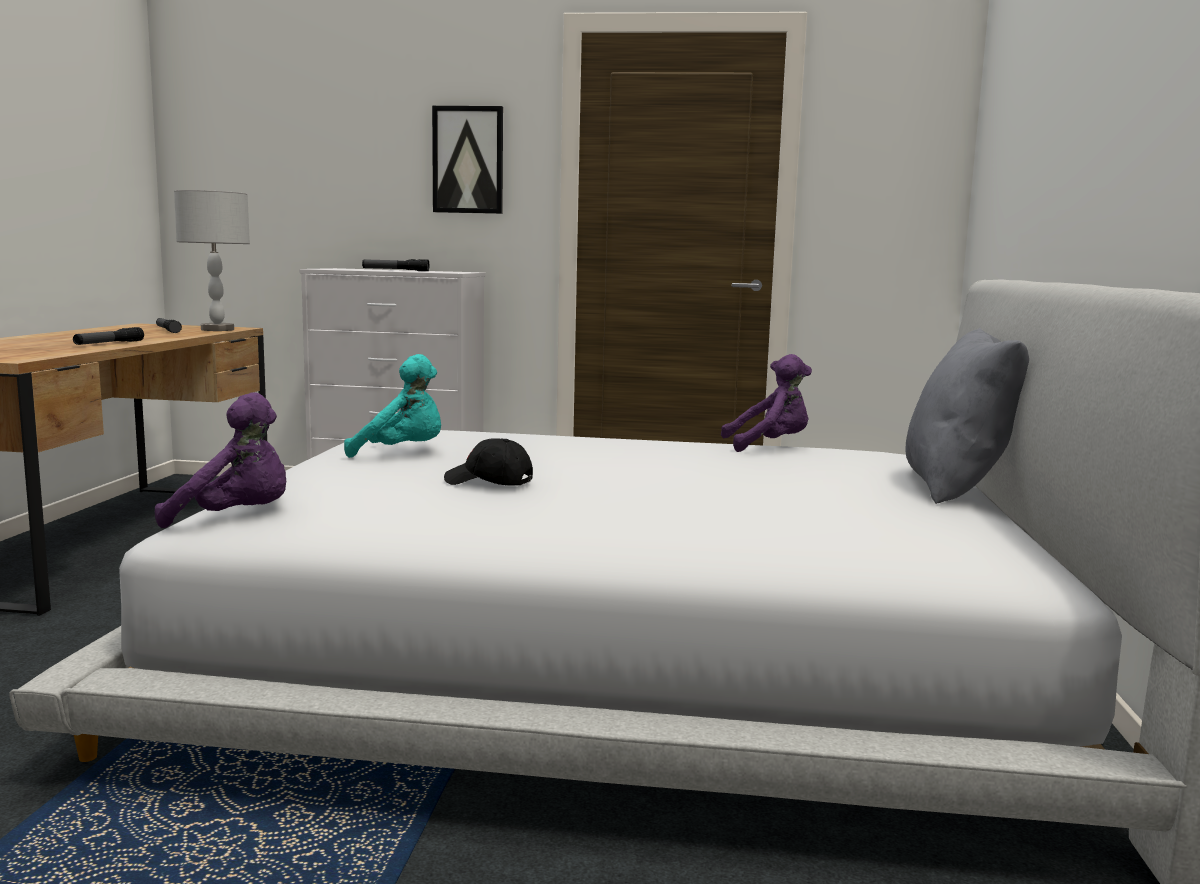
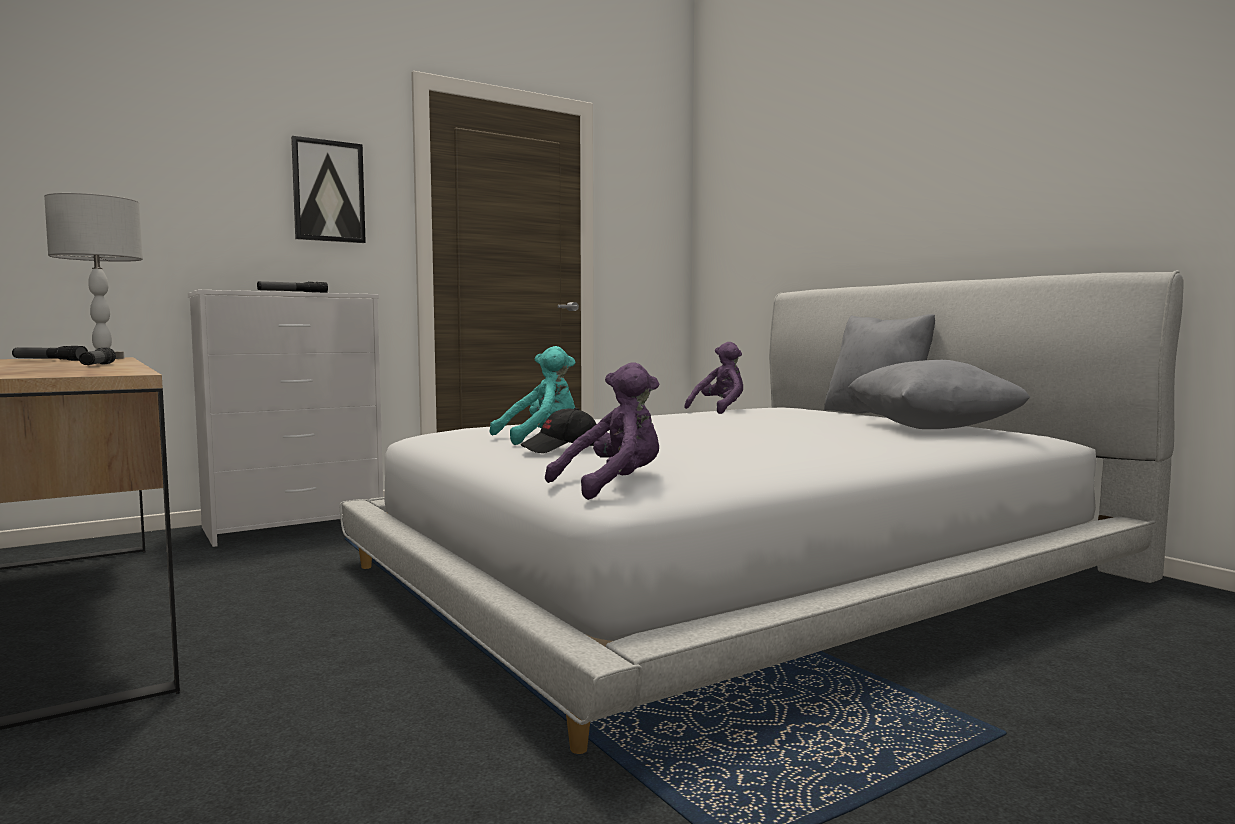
camera: 40 degrees left, 5 degrees down
black cap [444,438,533,486] -> black cap moved to [521,408,597,453]
none -> grey pillow [848,360,1030,429]

